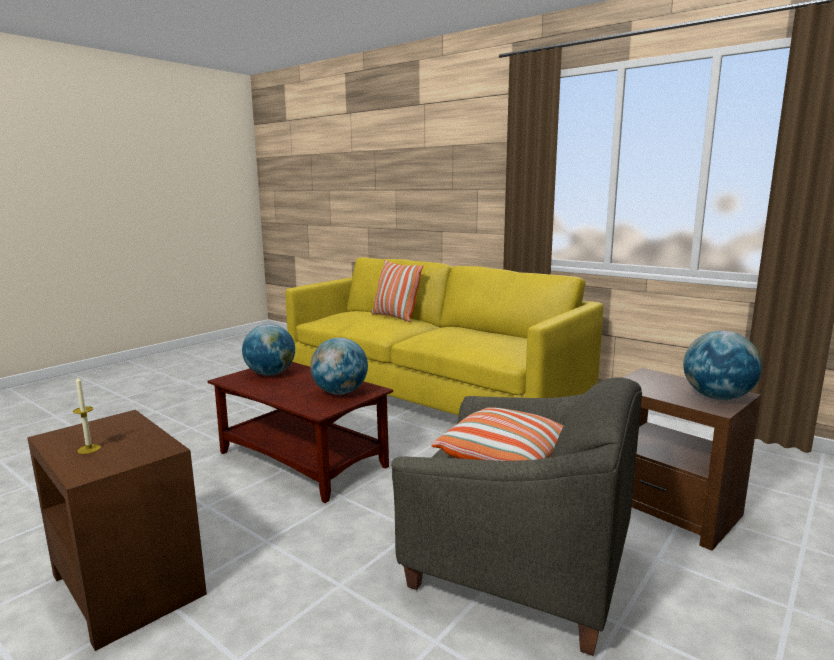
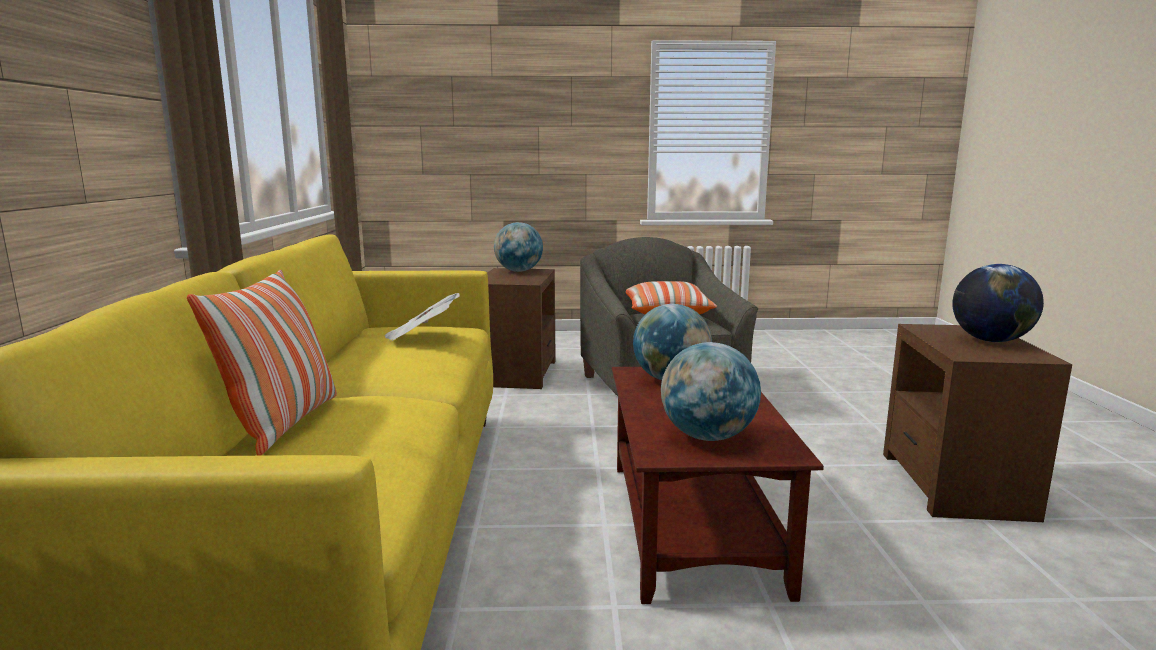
camera: 130 degrees left, 0 degrees up
candle [73,375,101,454] -> globe [952,264,1044,342]
none -> newspaper [385,293,460,341]

